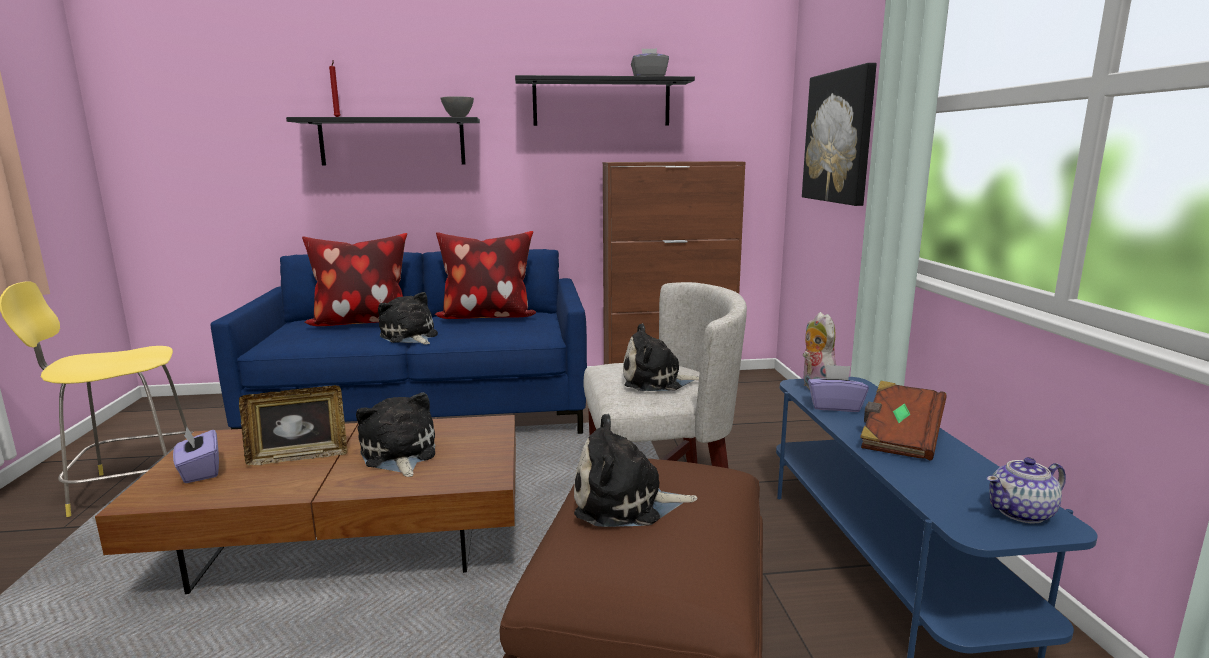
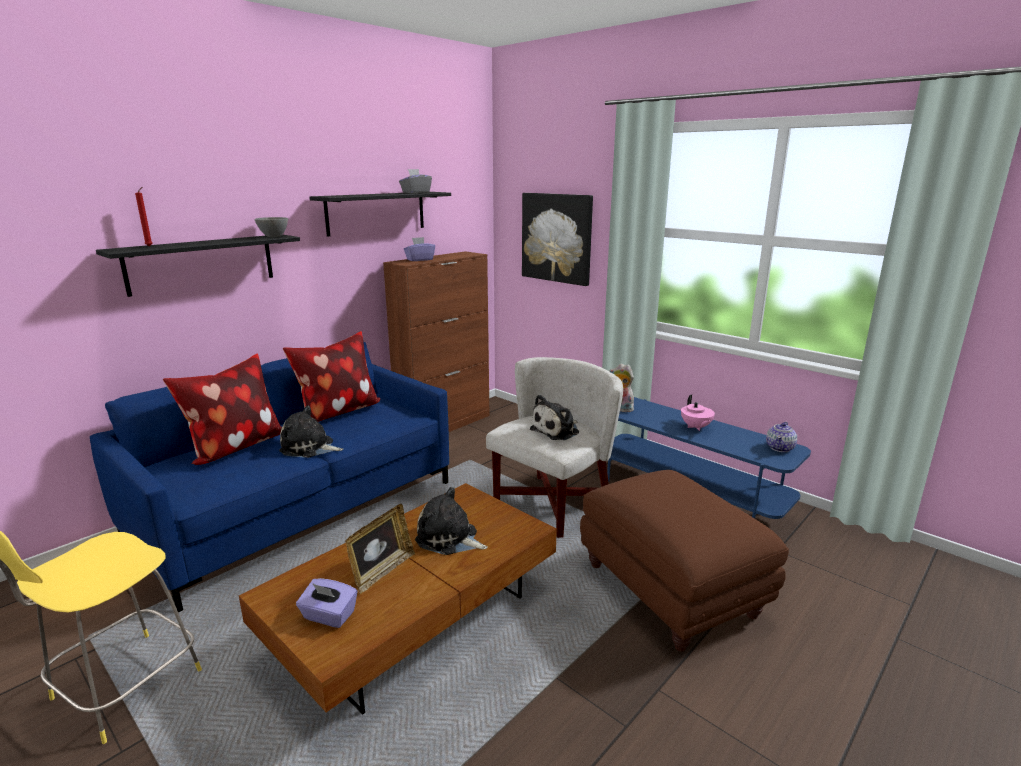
camera: 40 degrees left, 5 degrees up
plush toy [574,414,697,527] -> none
purple tissue box [808,364,869,412] -> purple tissue box moved to [404,237,435,261]
brown book [860,381,947,461] -> pink teapot [681,395,715,431]

